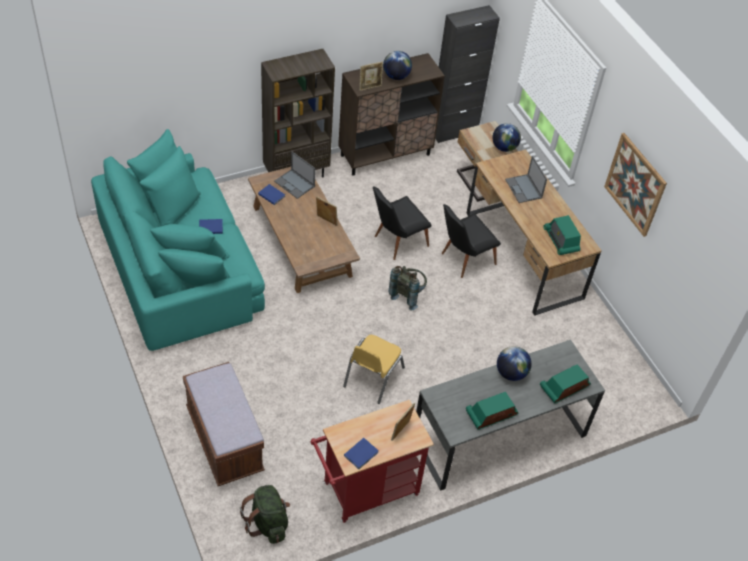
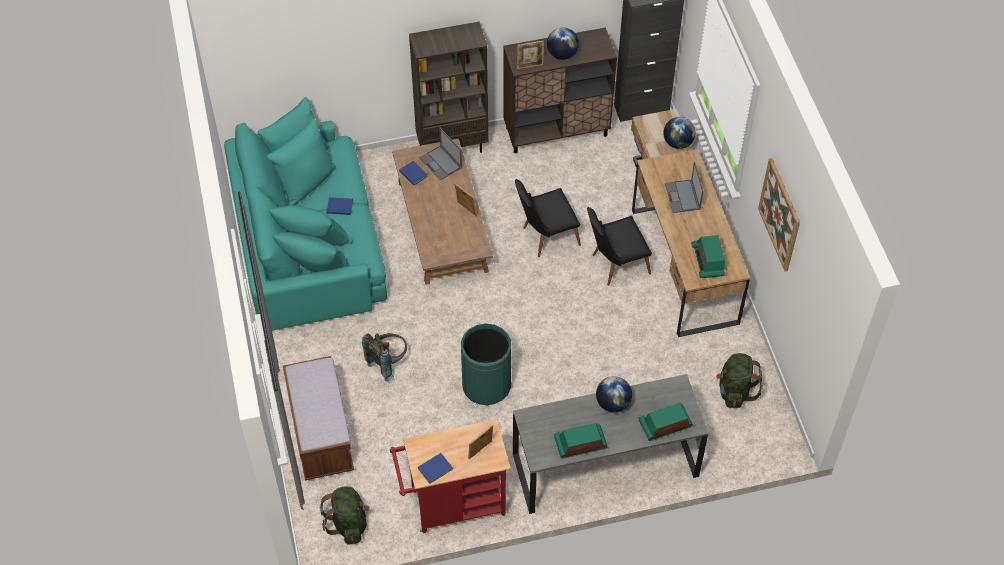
camera: 15 degrees right, 5 degrees up
yellow chair [343,335,405,404] -> green trash can [461,323,511,405]
grey backpack [388,266,427,310] -> grey backpack moved to [362,333,407,381]
none -> green backpack [716,353,763,408]

